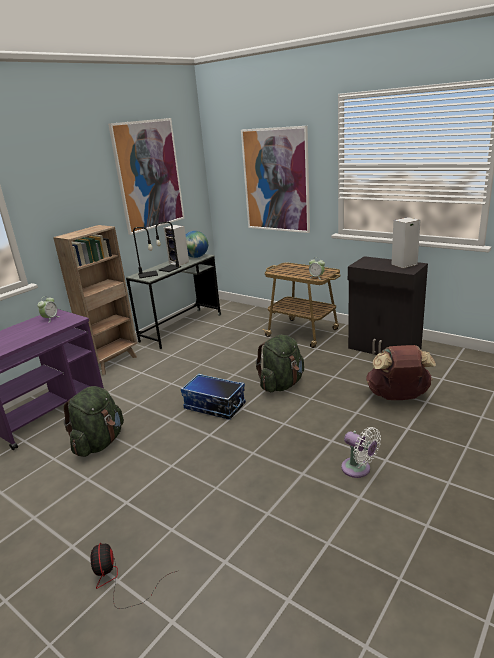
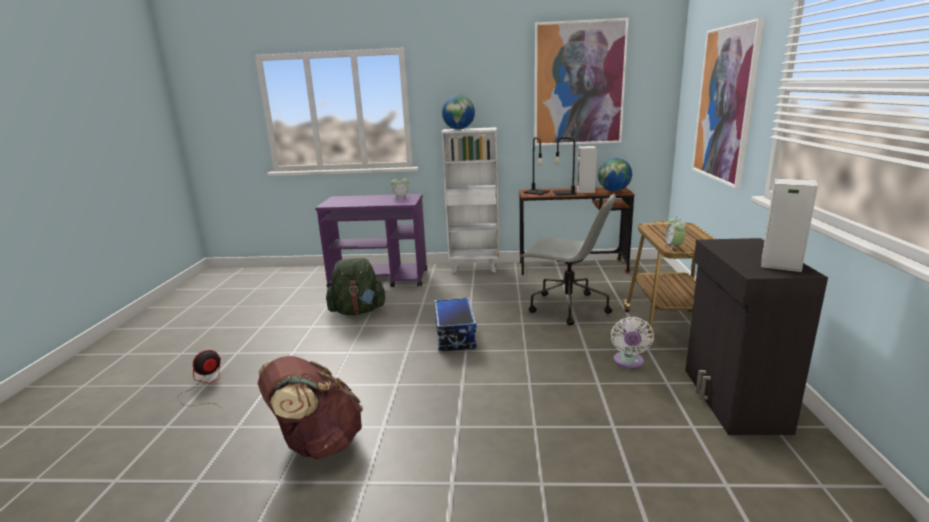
camera: 55 degrees right, 5 degrees down
brown bookcase [53,225,137,375] -> white bookcase [441,127,499,273]
grey desk [126,254,221,349] -> brown desk [519,187,634,275]
green backpack [256,335,304,392] -> none
white fan [341,427,381,478] -> white fan moved to [611,317,654,368]
brown backpack [366,345,436,400] -> brown backpack moved to [258,356,363,459]
none -> globe [442,95,475,130]
none -> grey office chair [522,194,616,325]

